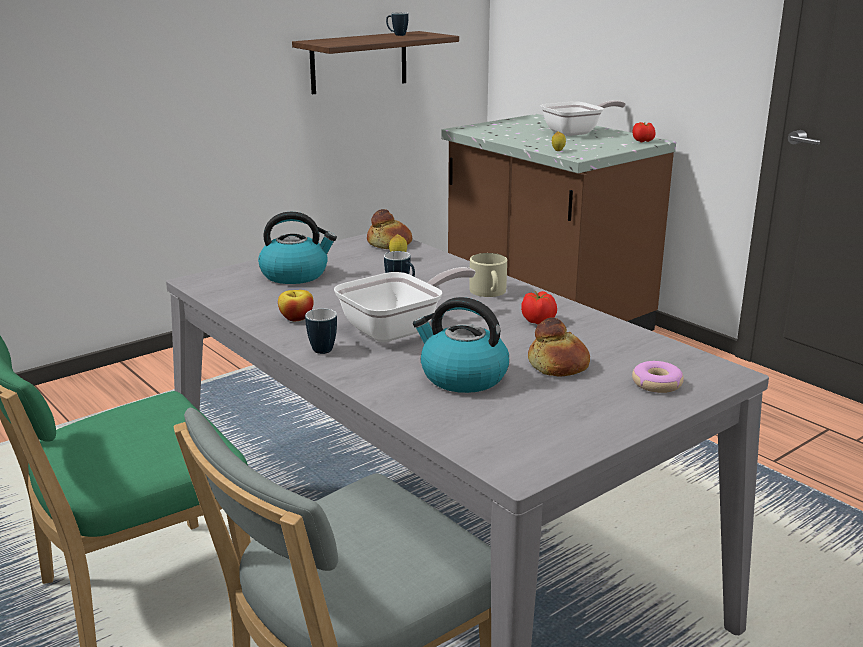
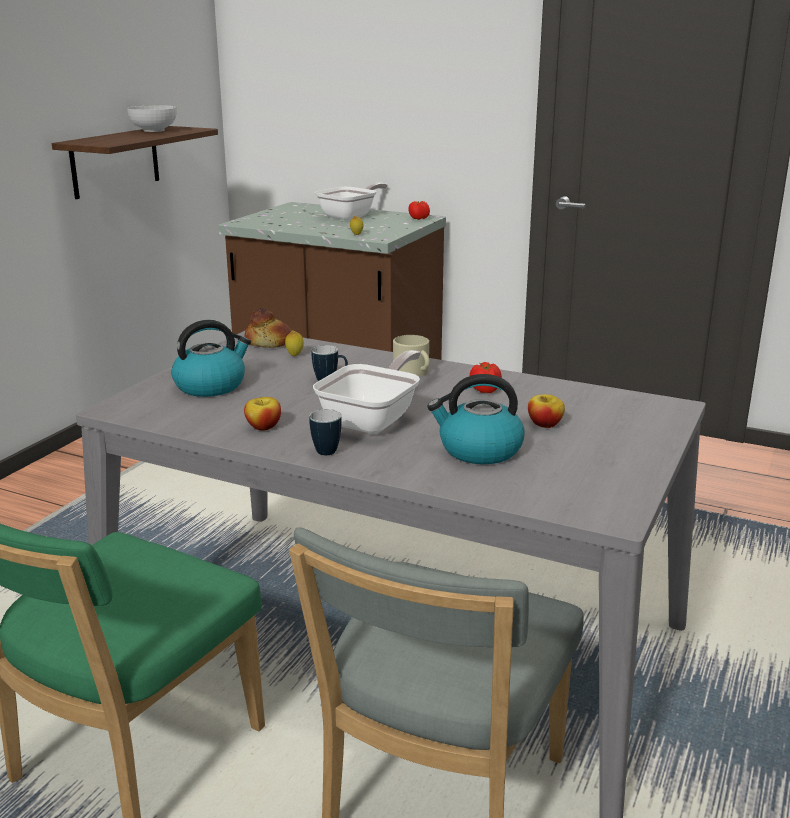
camera: 25 degrees left, 0 degrees up
mug [386,12,409,36] -> bowl [127,105,176,132]
bread [528,317,590,376] -> apple [528,394,565,428]
donut [632,361,684,393] -> none

